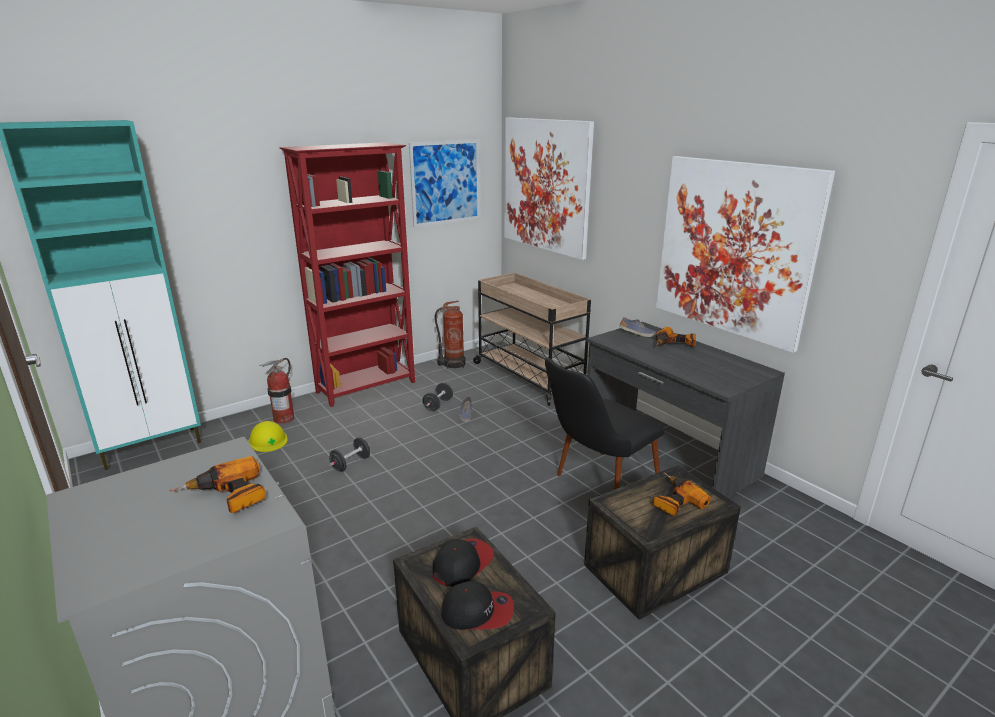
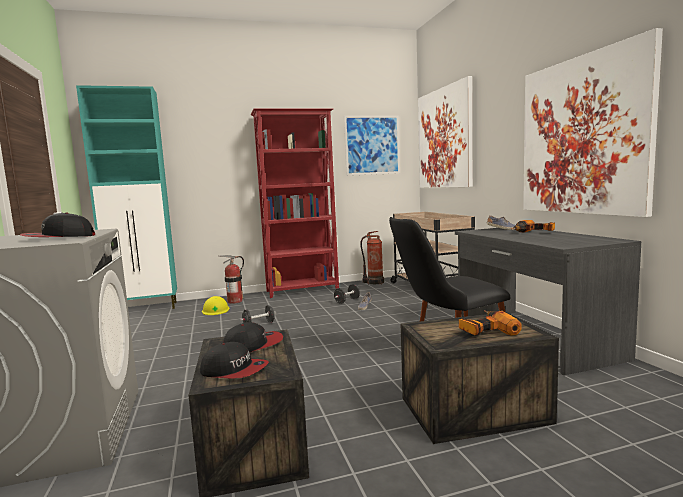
camera: 20 degrees right, 15 degrees down
power drill [169,456,266,513] -> cap [20,212,95,237]

